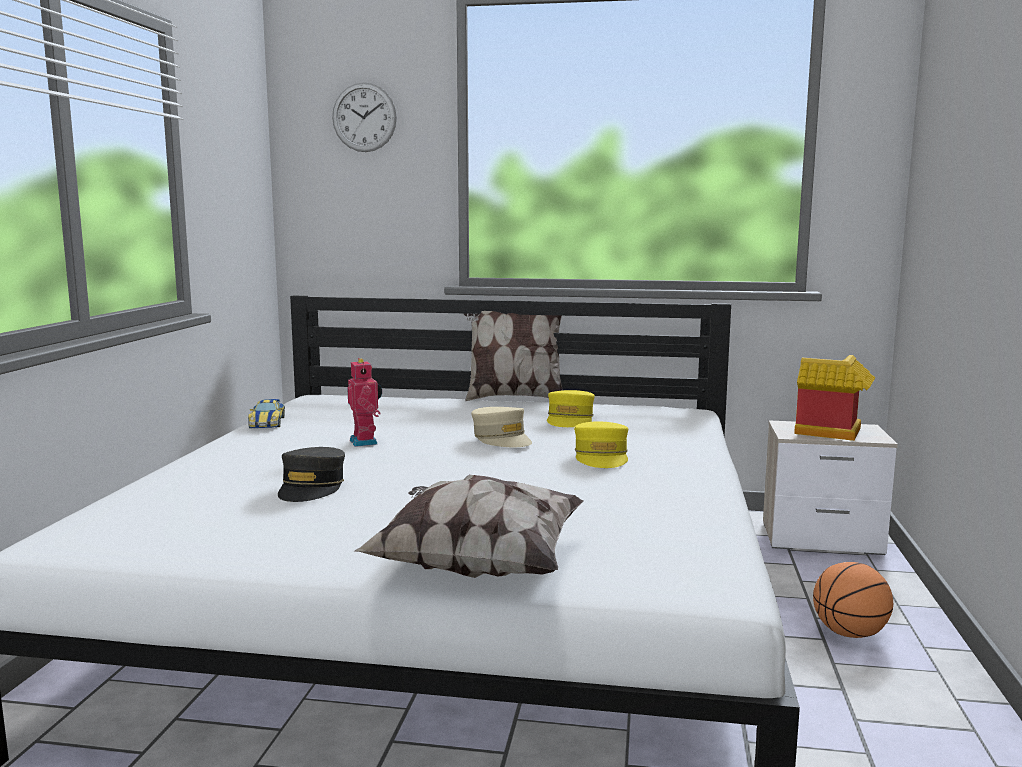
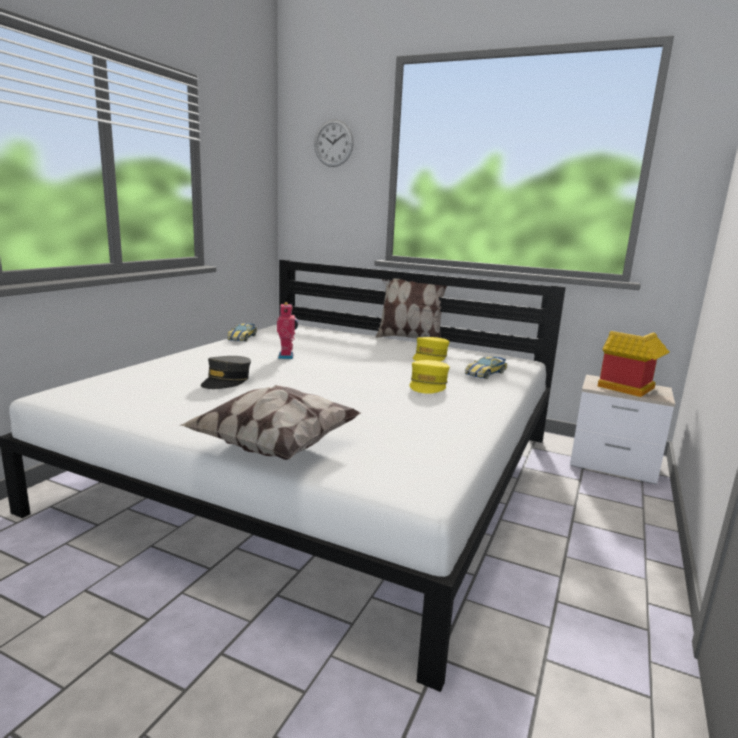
camera: 15 degrees right, 5 degrees up
beige cap [471,407,532,447] -> none
basketball [813,562,893,638] -> none
none -> toy car [465,356,508,379]

